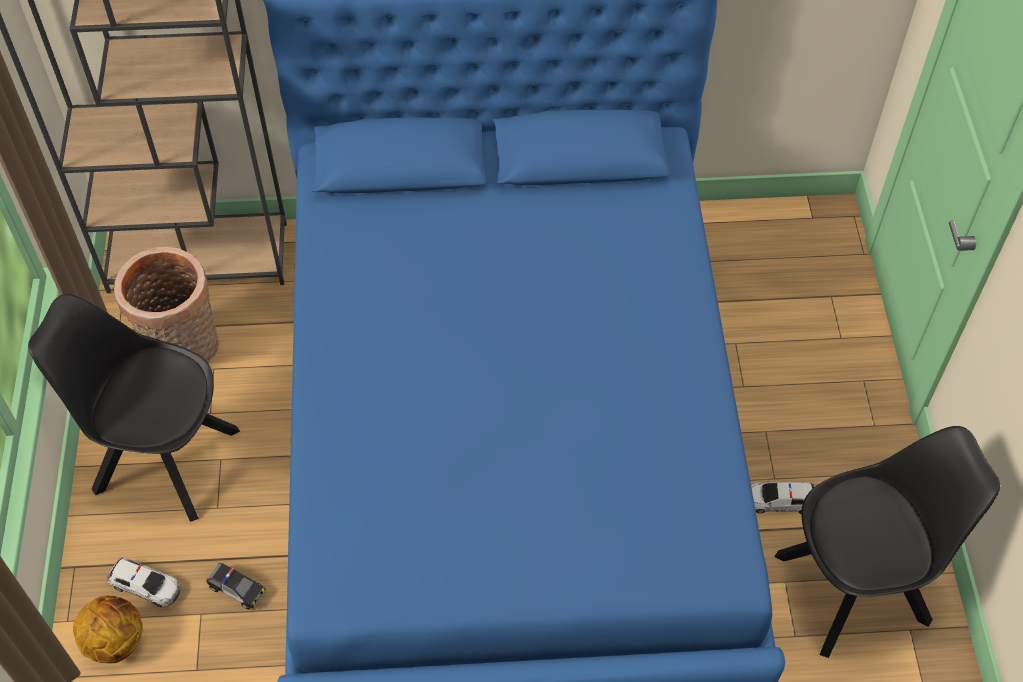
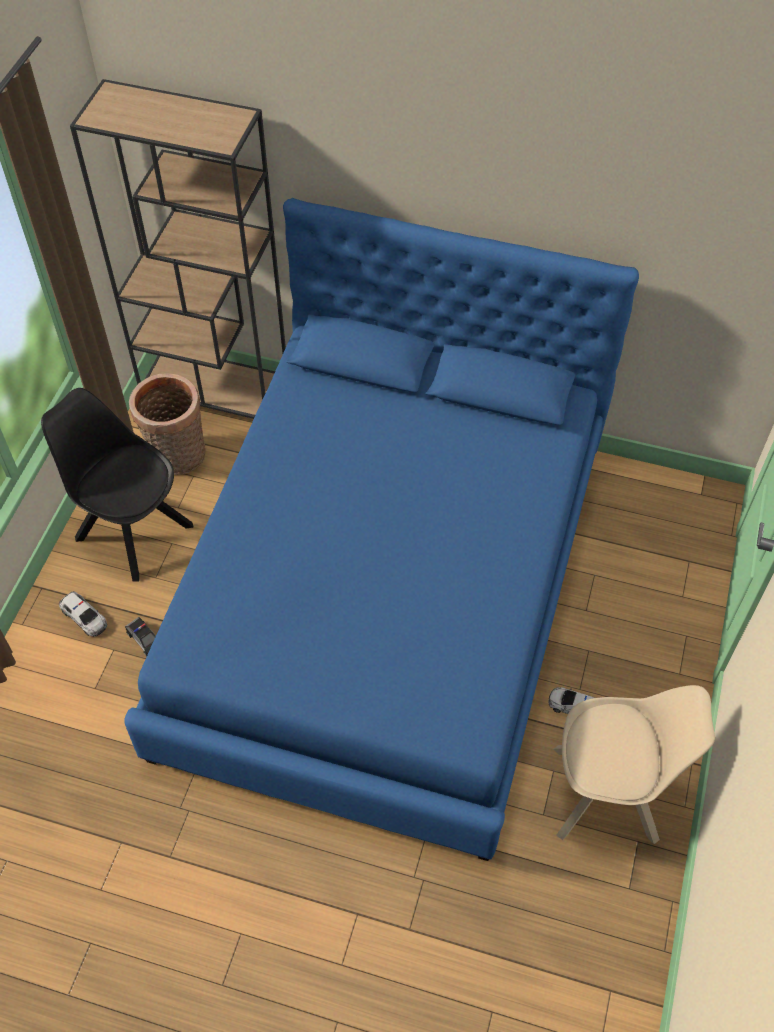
camera: 20 degrees right, 0 degrees up
basketball [73,596,143,663] -> none
black chair [774,426,1000,658] -> beige chair [554,685,715,844]

